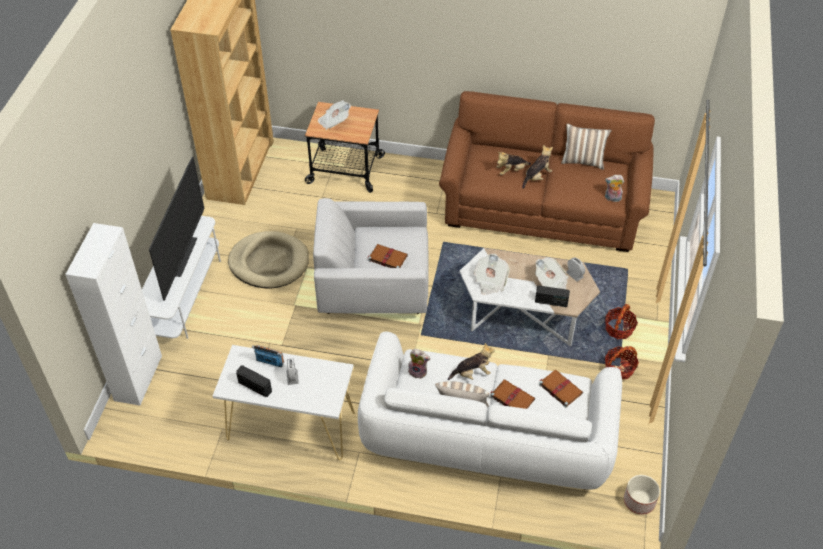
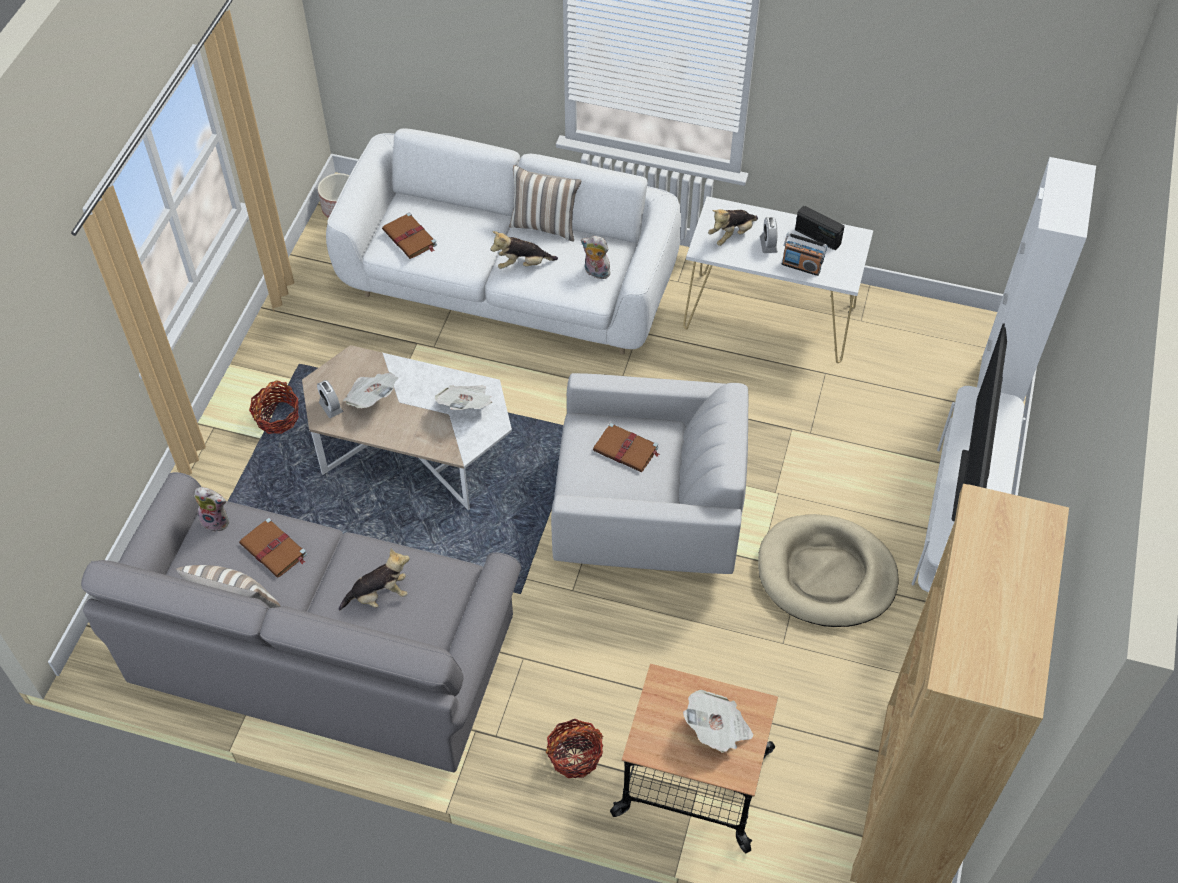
camera: 175 degrees left, 5 degrees up
brown sofa [439,91,655,252] -> grey sofa [81,472,522,772]
brown book [490,379,535,409] -> brown book moved to [239,518,307,578]
plush toy [522,145,553,189] -> plush toy moved to [708,209,758,246]
radio [535,285,570,307] -> none
basket [605,346,639,379] -> basket moved to [546,719,603,778]

